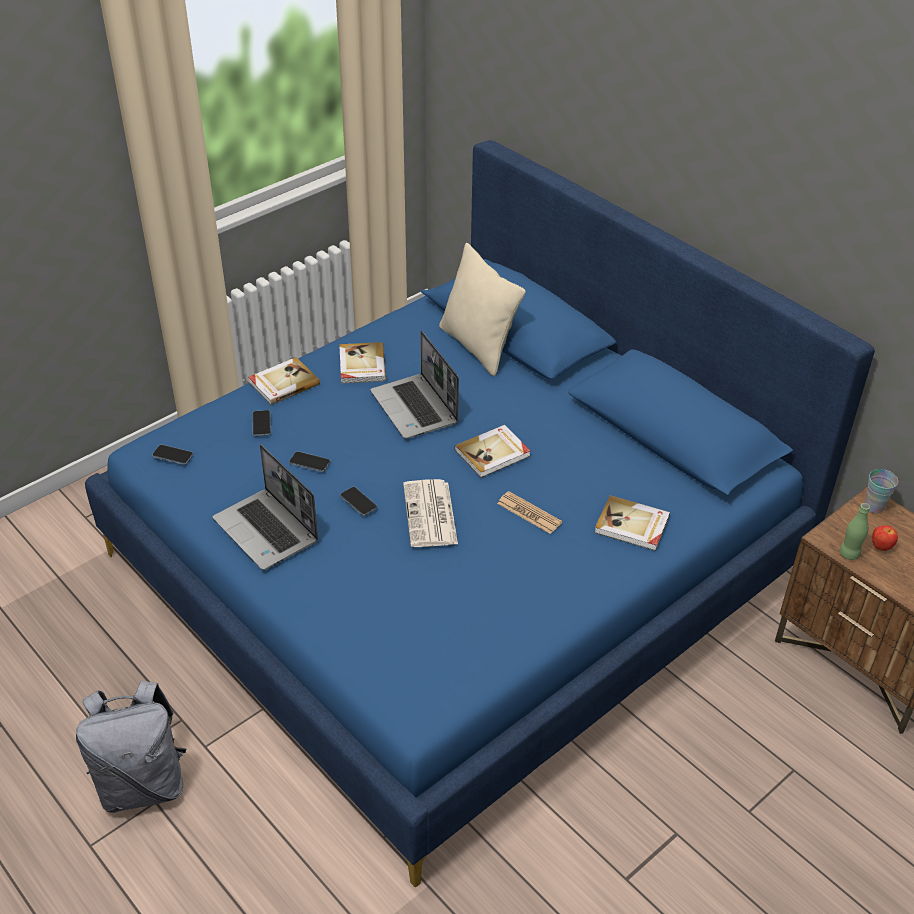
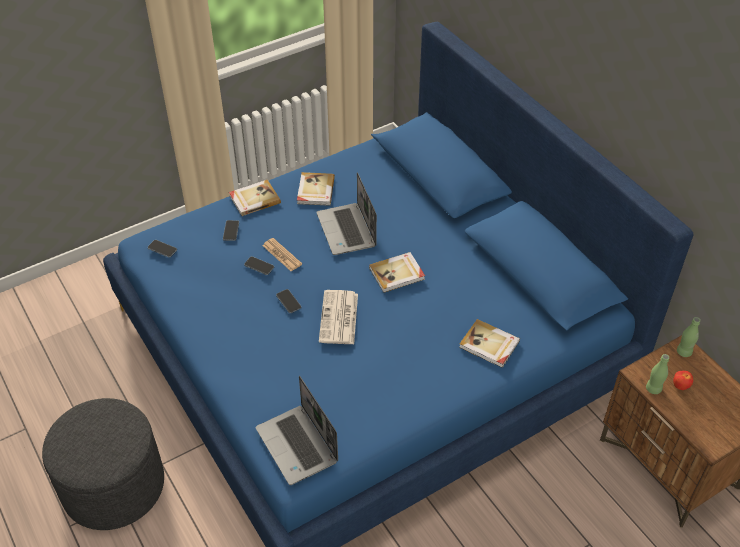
camera: 10 degrees right, 5 degrees up
grey backpack [76,681,186,813] -> grey ottoman [42,398,164,530]
laptop [213,444,318,570] -> laptop moved to [256,376,338,485]
beige pillow [439,243,526,376] -> none
newspaper [497,491,562,534] -> newspaper moved to [263,238,302,271]
cup [865,469,898,513] -> green bottle [677,317,700,357]

